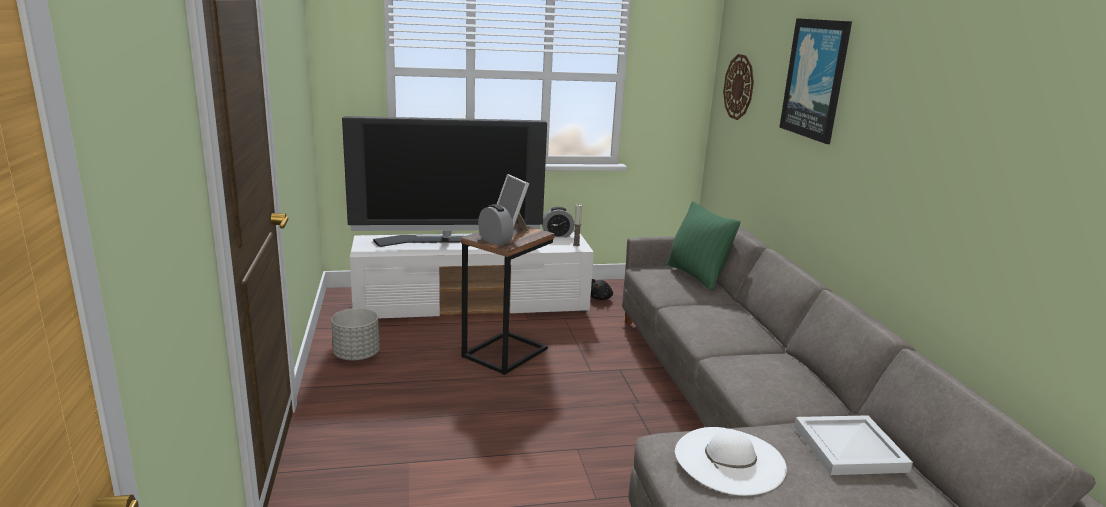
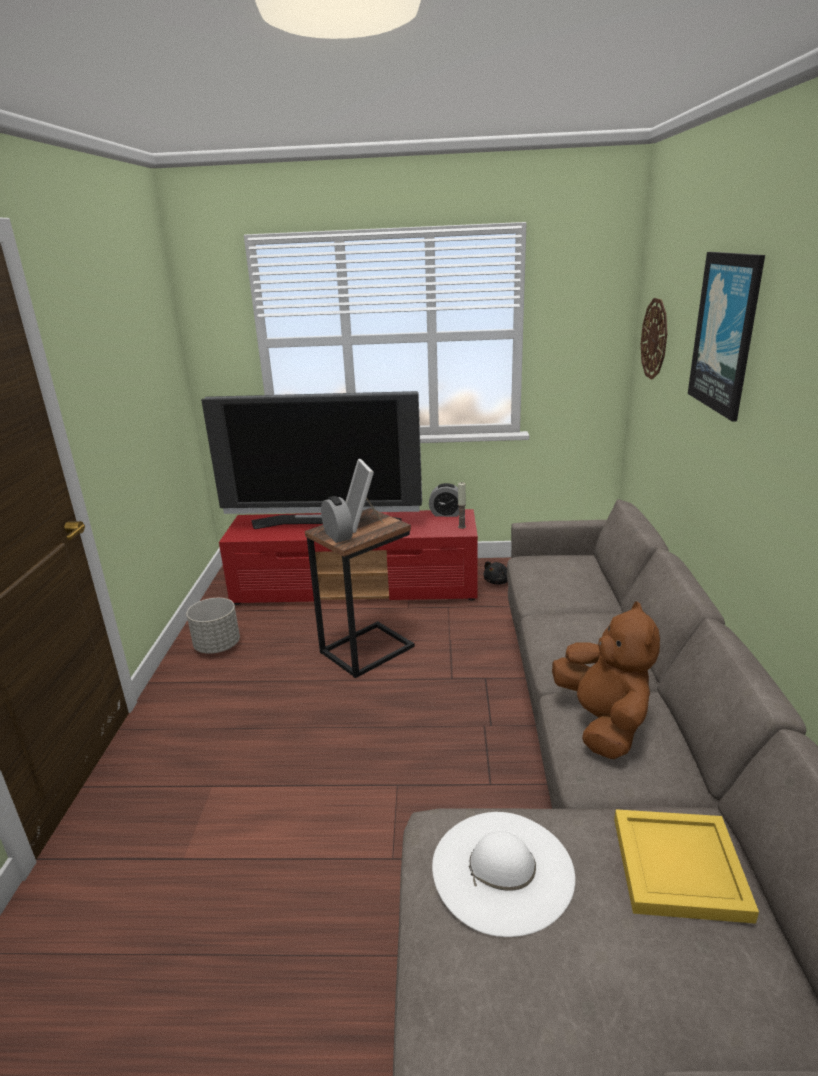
camera: 15 degrees right, 5 degrees up
white tv stand [350,232,594,318] -> red tv stand [219,509,478,605]
green pillow [667,201,740,290] -> none
white tray [794,415,913,475] -> yellow tray [614,809,759,924]
none -> brown plush toy [552,601,660,759]

